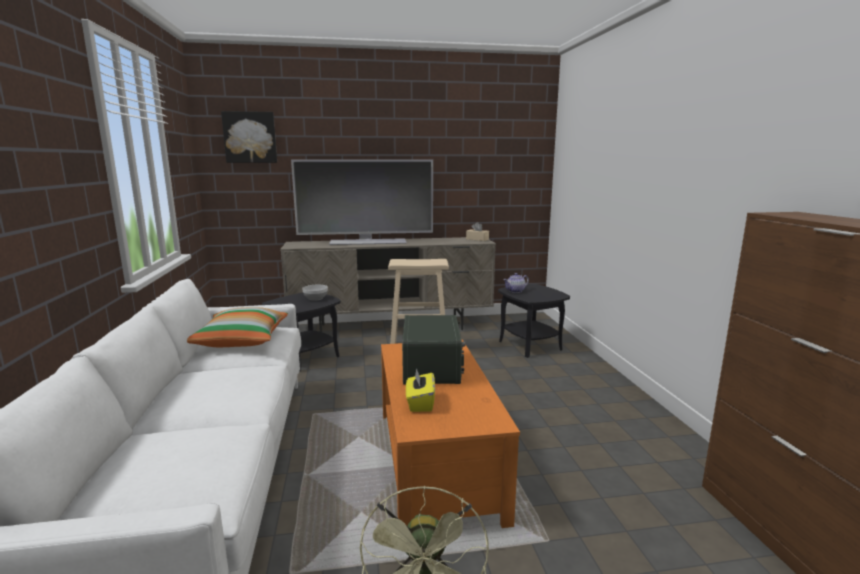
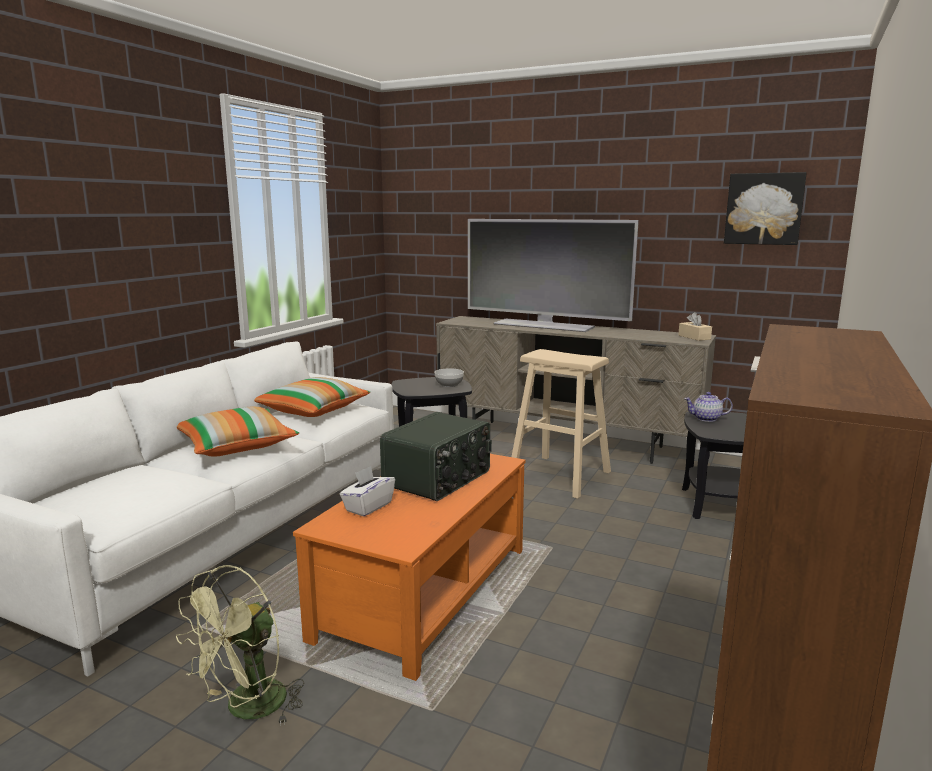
camera: 35 degrees right, 0 degrees up
picture [221,111,277,163] -> picture moved to [724,172,807,245]
yellow tissue box [406,368,435,412] -> white tissue box [339,466,395,517]
none -> pillow [177,407,299,457]

